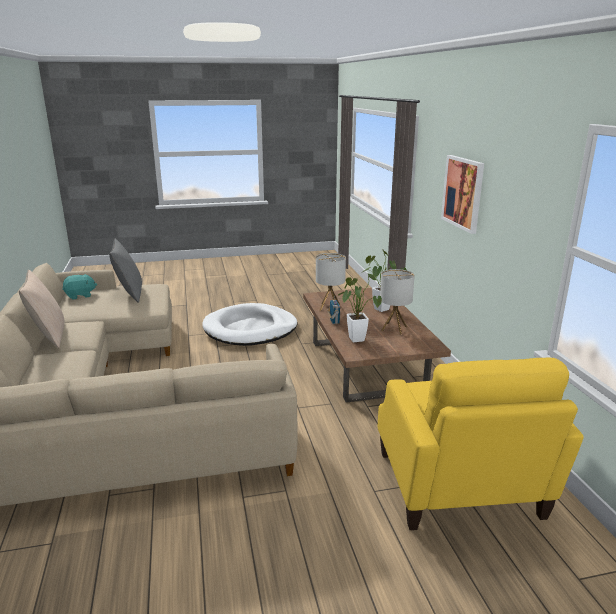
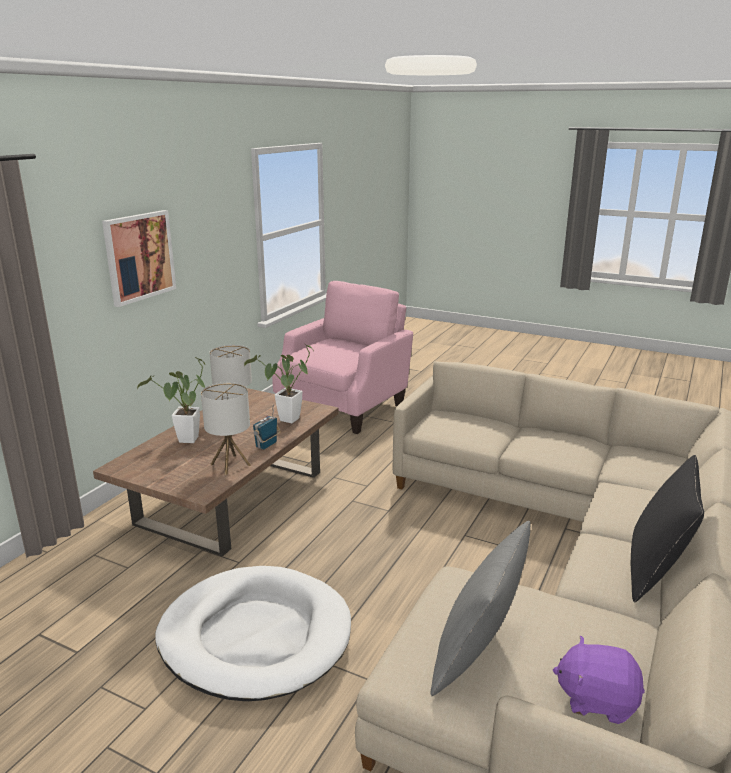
camera: 140 degrees left, 0 degrees up
beige pillow [19,270,64,348] -> black pillow [631,455,704,602]
turquoise plush toy [62,274,97,300] -> purple plush toy [553,635,645,724]
yellow armchair [378,358,584,530] -> pink armchair [272,281,413,434]

